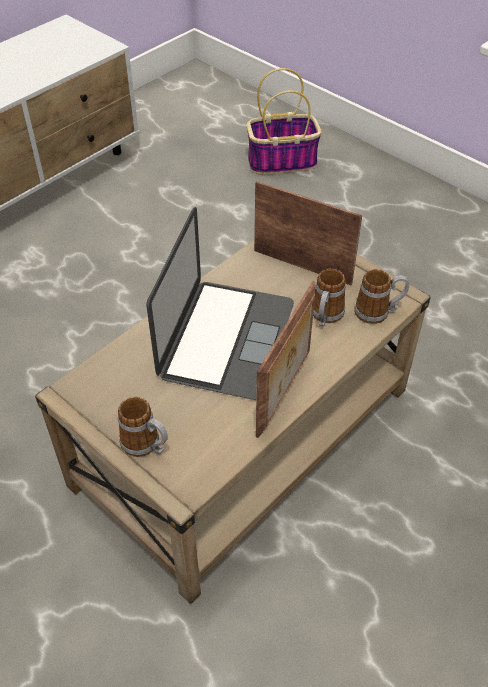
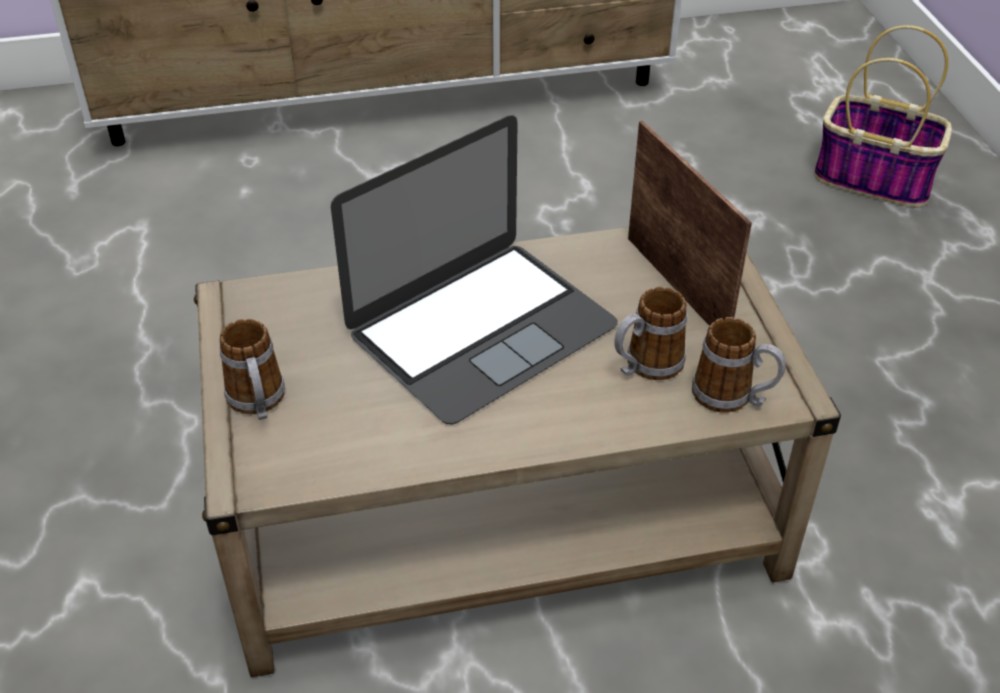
camera: 35 degrees right, 5 degrees down
picture frame [256,281,315,438] -> none

